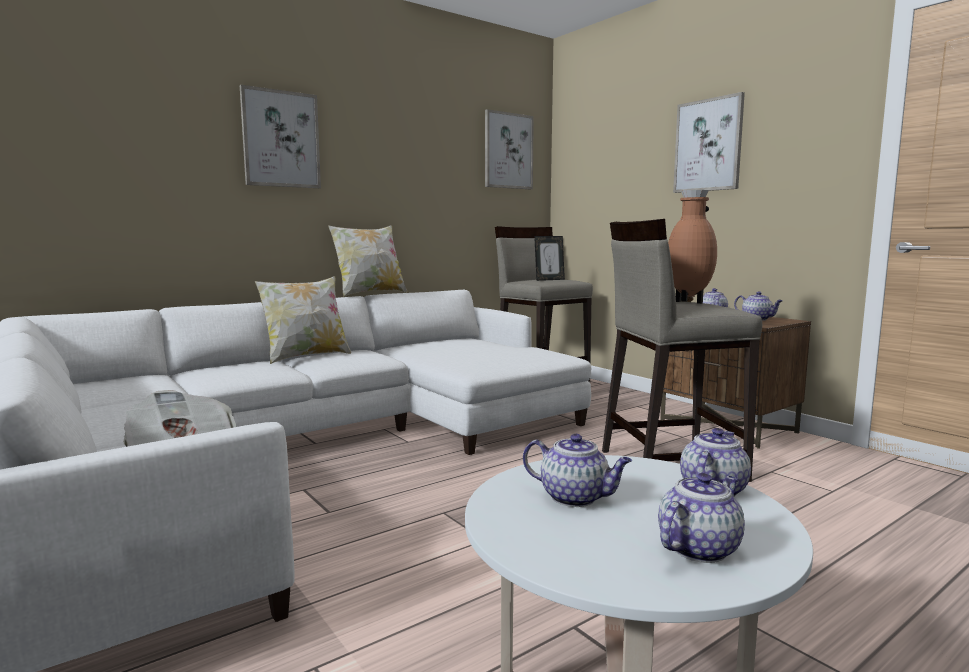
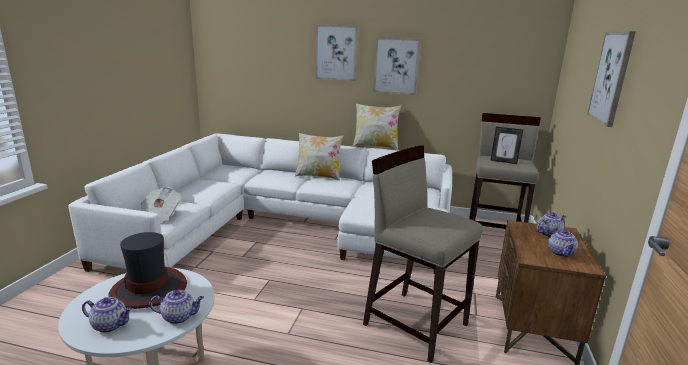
camera: 50 degrees right, 10 degrees up
picture [485,109,534,189] -> picture moved to [373,37,421,95]
teapot [523,434,632,507] -> hat [108,232,187,309]
brown vase [668,190,717,304] -> none

